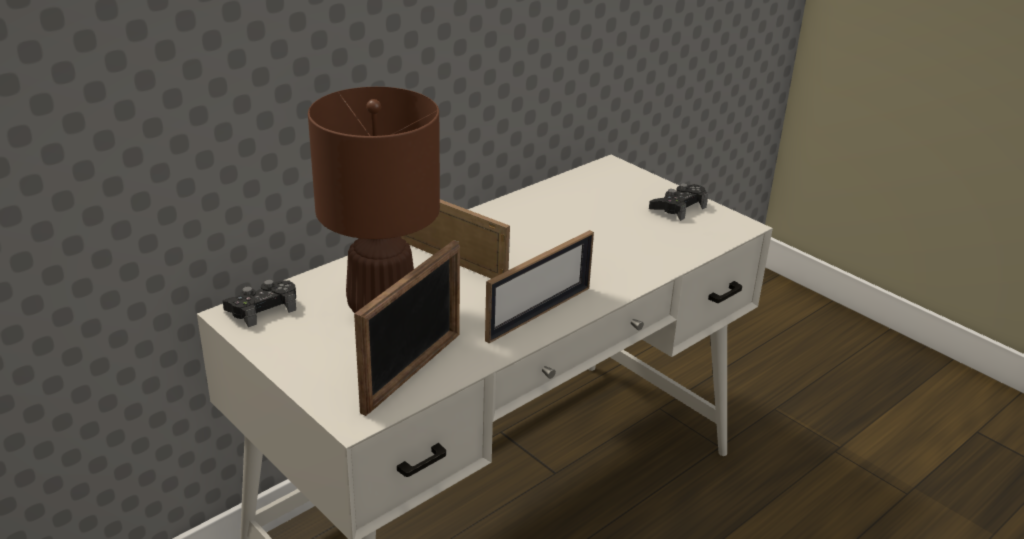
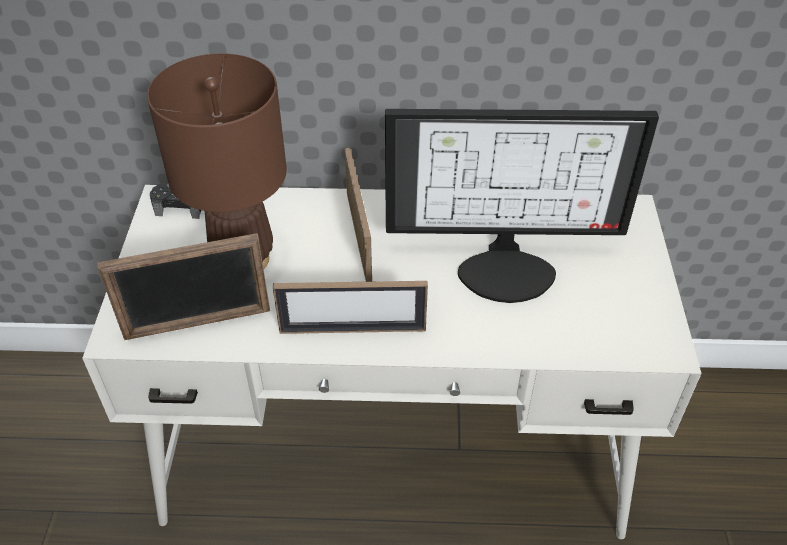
camera: 45 degrees right, 15 degrees up
black game controller [649,183,708,221] -> none
none -> monitor [385,109,659,303]

